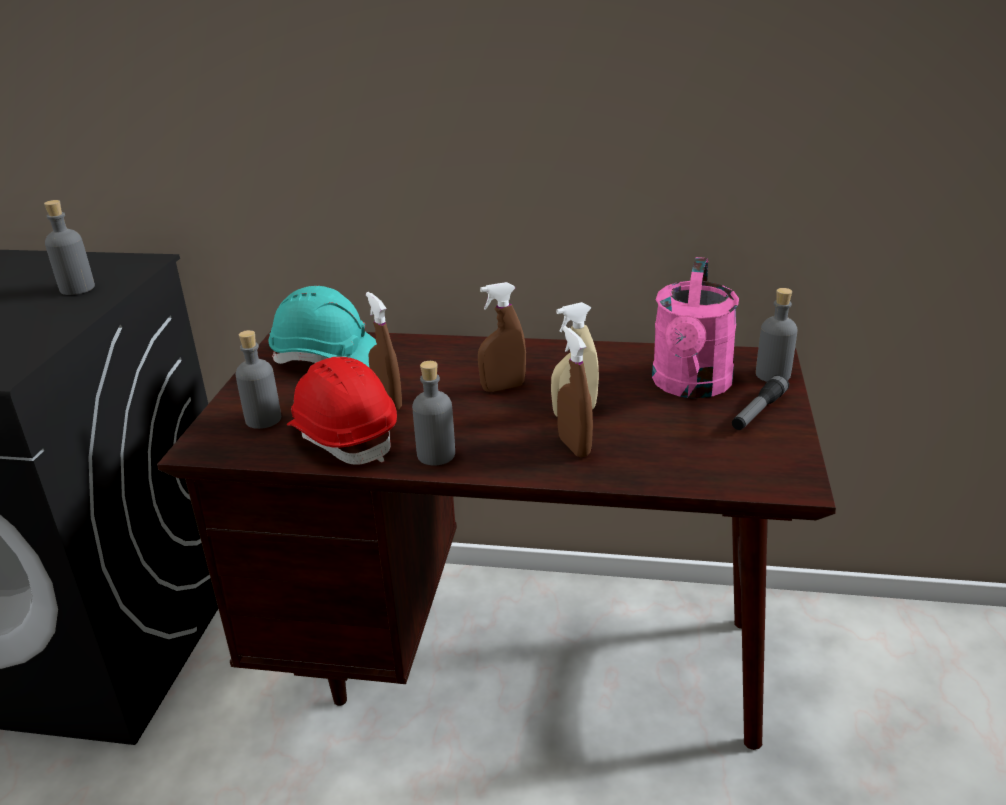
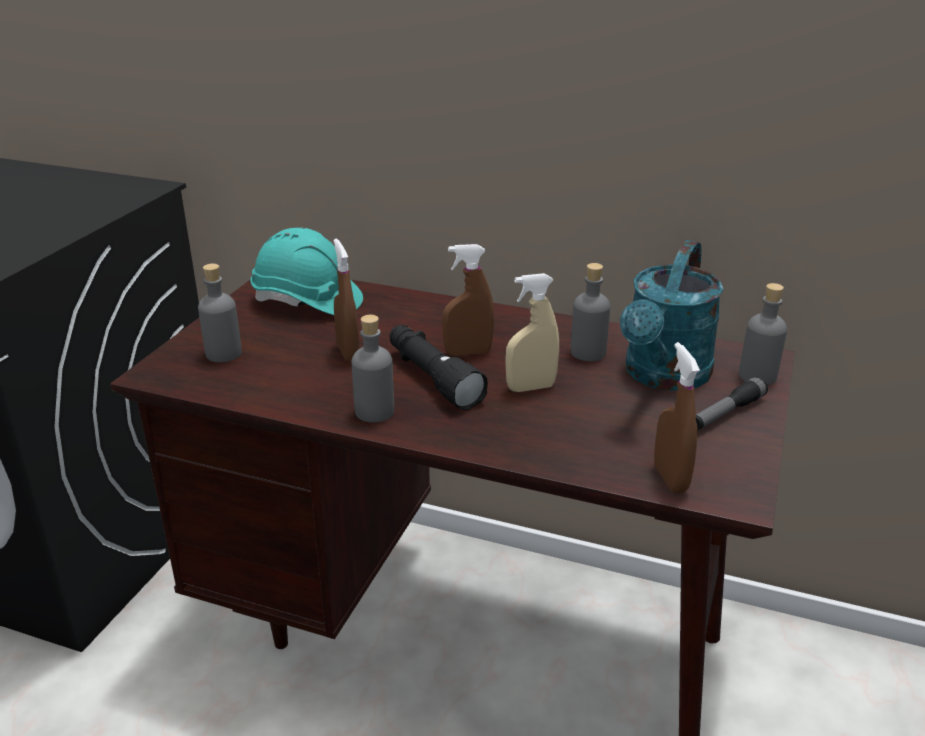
camera: 10 degrees right, 0 degrees up
grey bottle [44,200,95,295] -> grey bottle moved to [571,263,610,361]
red hard hat [287,357,397,465] -> none
brown spray bottle [557,326,593,457] -> brown spray bottle moved to [654,342,700,493]
pink watering can [652,257,739,398] -> turquoise watering can [620,240,723,391]
none -> black flashlight [389,325,488,410]

